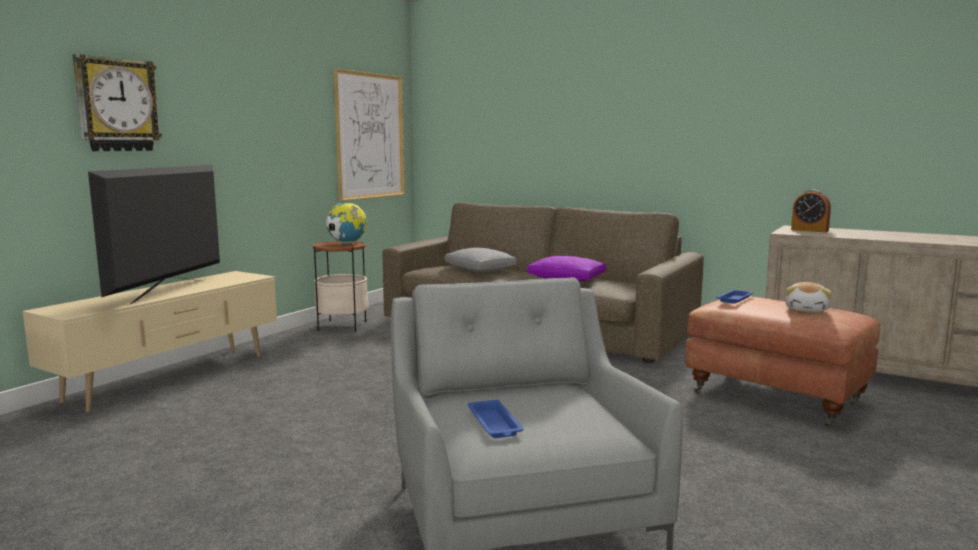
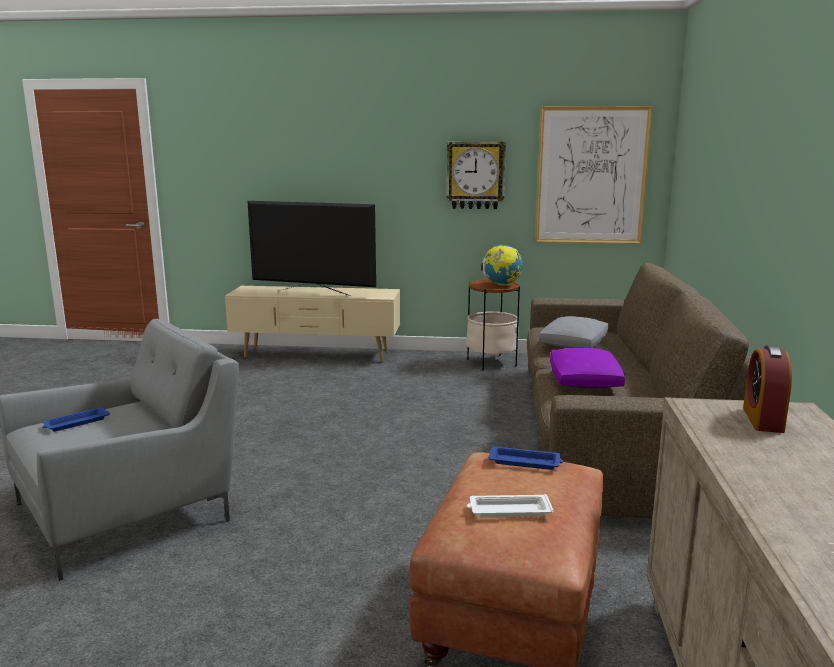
camera: 65 degrees right, 5 degrees up
wall clock [73,54,162,151] -> wall clock moved to [446,142,506,209]
television [88,165,220,304] -> television turned 150 degrees counterclockwise [247,201,376,296]
plush toy [785,282,832,312] -> white tray [467,494,554,517]

